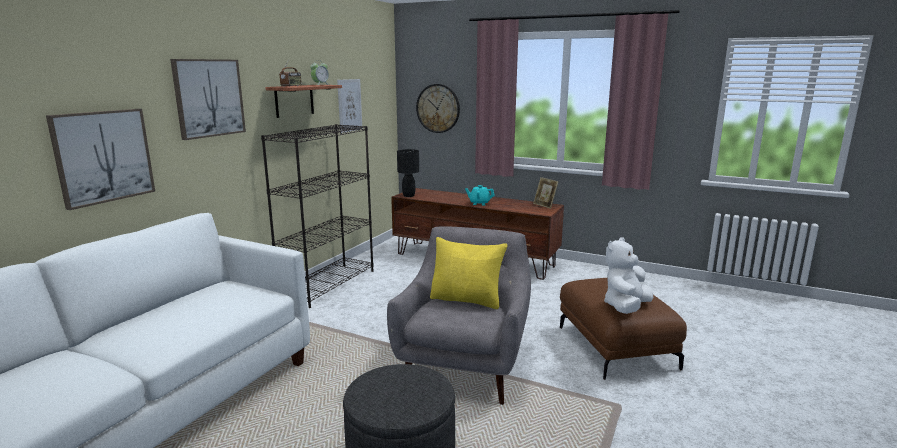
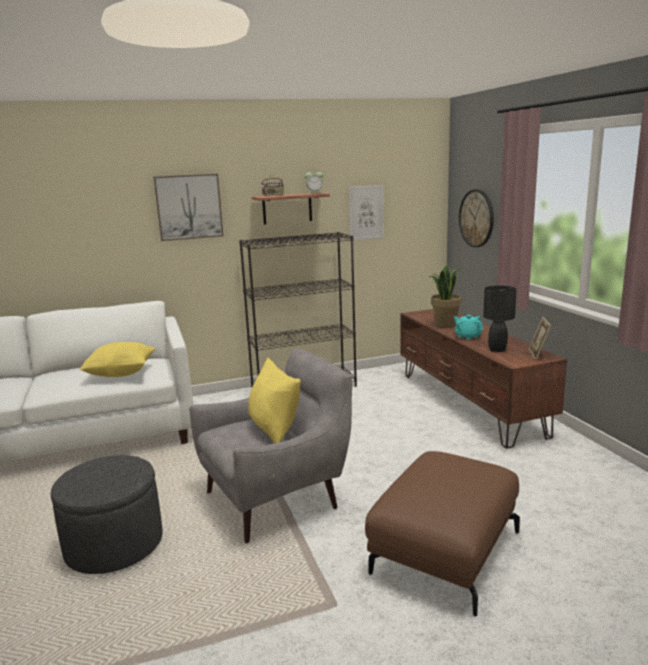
camera: 45 degrees right, 0 degrees up
picture [46,109,155,210] -> none
black table lamp [397,149,419,197] -> black table lamp moved to [483,285,517,352]
white plush toy [604,237,653,314] -> none
none -> yellow pillow [79,342,155,377]
none -> potted plant [429,264,461,328]

